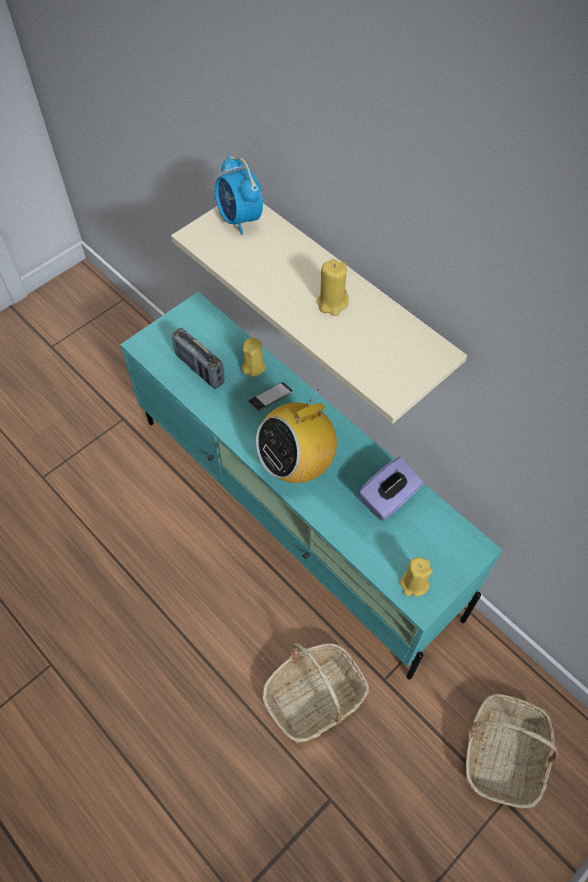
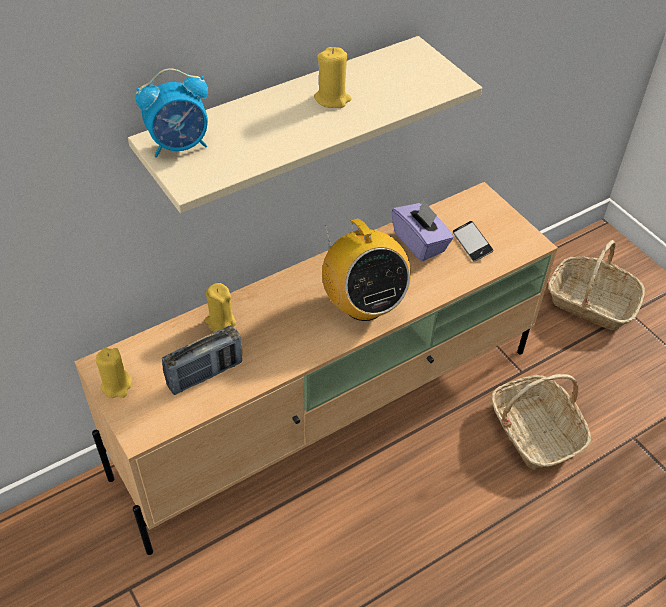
camera: 80 degrees left, 10 degrees down
turquoise tv stand [120,292,503,680] -> beige tv stand [74,182,558,555]
phone [248,382,293,411] -> phone moved to [453,221,493,262]
yellow candle [400,557,432,596] -> yellow candle moved to [96,348,132,398]

